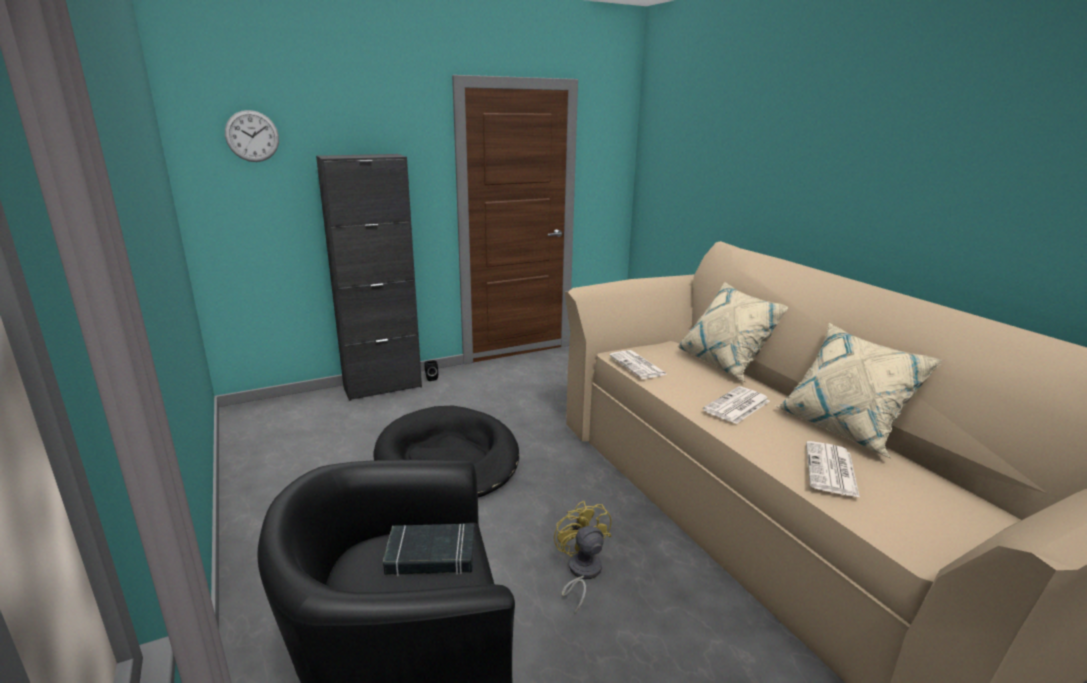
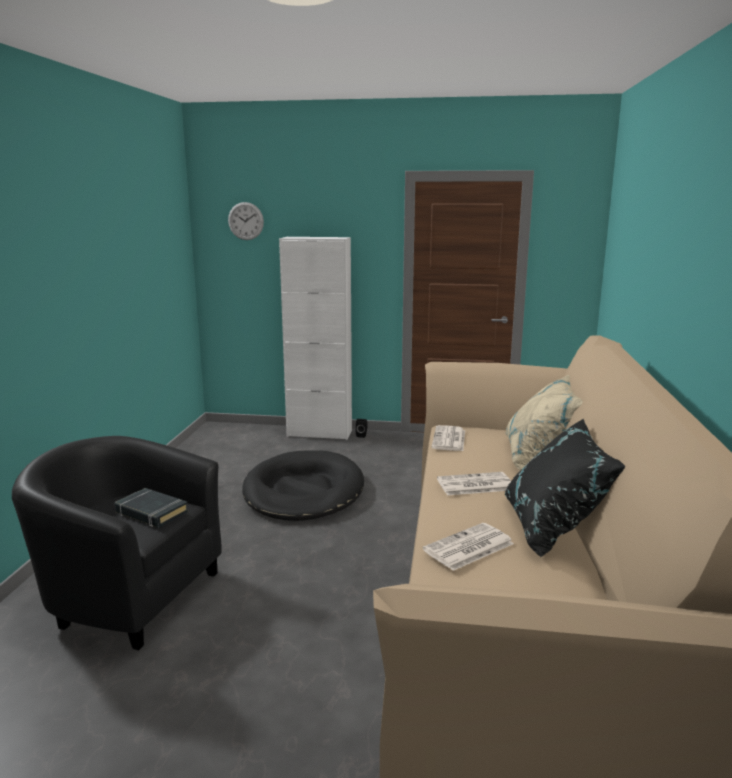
camera: 35 degrees right, 5 degrees down
black cabinet [316,154,422,401] -> white cabinet [279,237,352,440]
yellow fan [554,501,612,615] -> none
beige pillow [775,323,942,459] -> black pillow [505,419,625,557]

